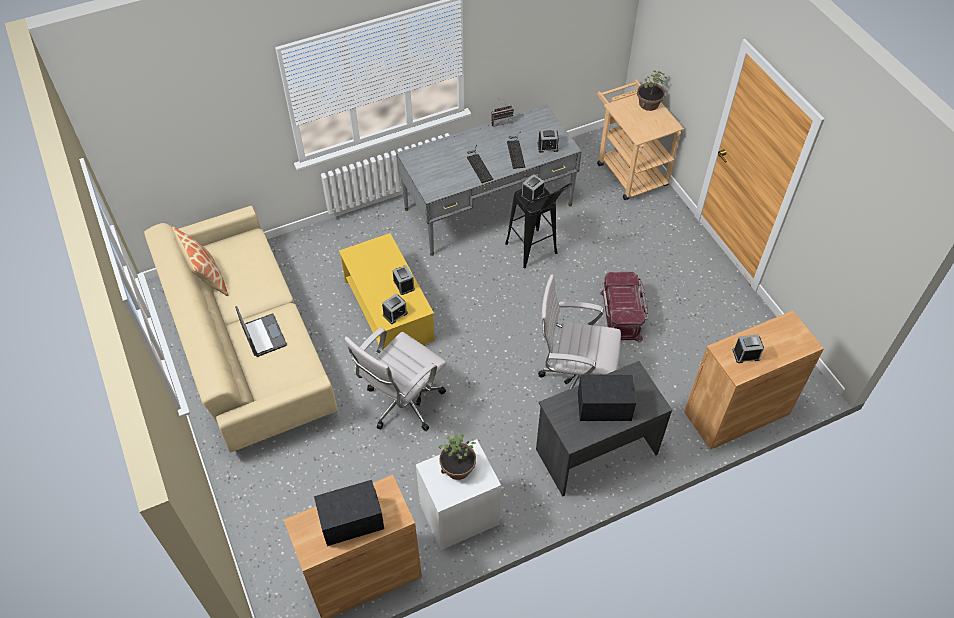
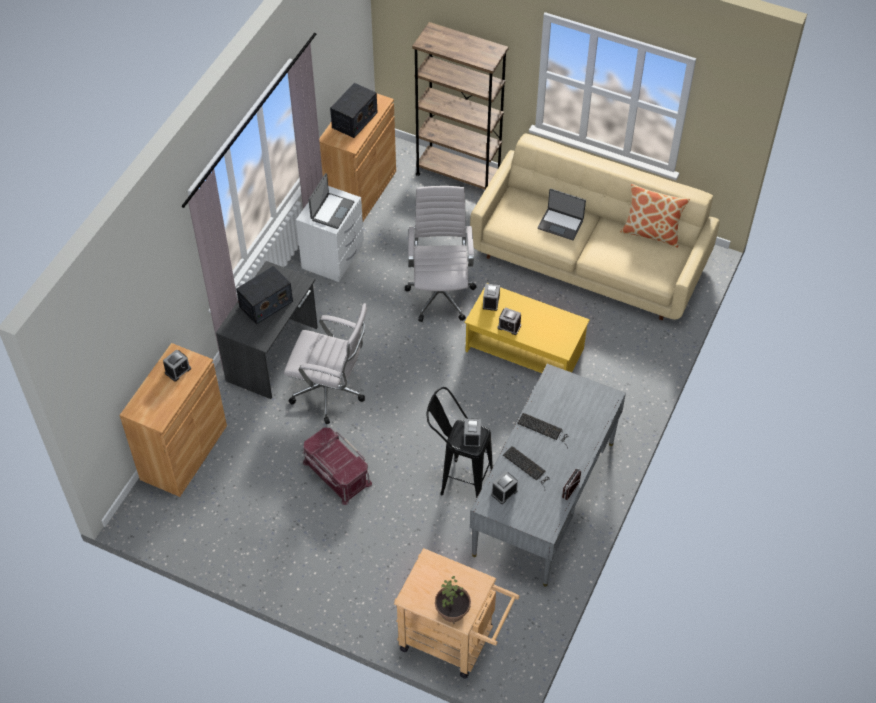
camera: 140 degrees right, 0 degrees up
potted plant [439,434,476,480] -> laptop [309,173,354,229]
white office chair [538,275,621,389] -> white office chair turned 45 degrees clockwise [284,303,368,424]
none -> brown bookcase [412,22,509,189]

